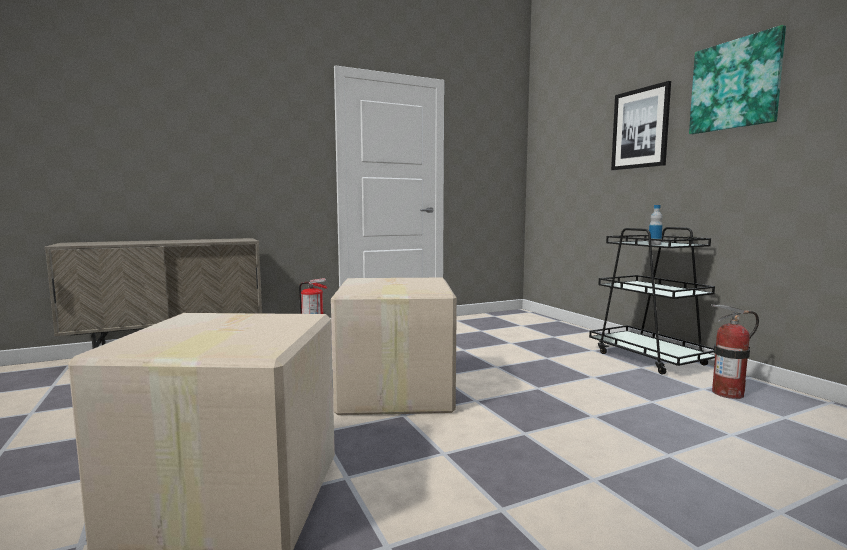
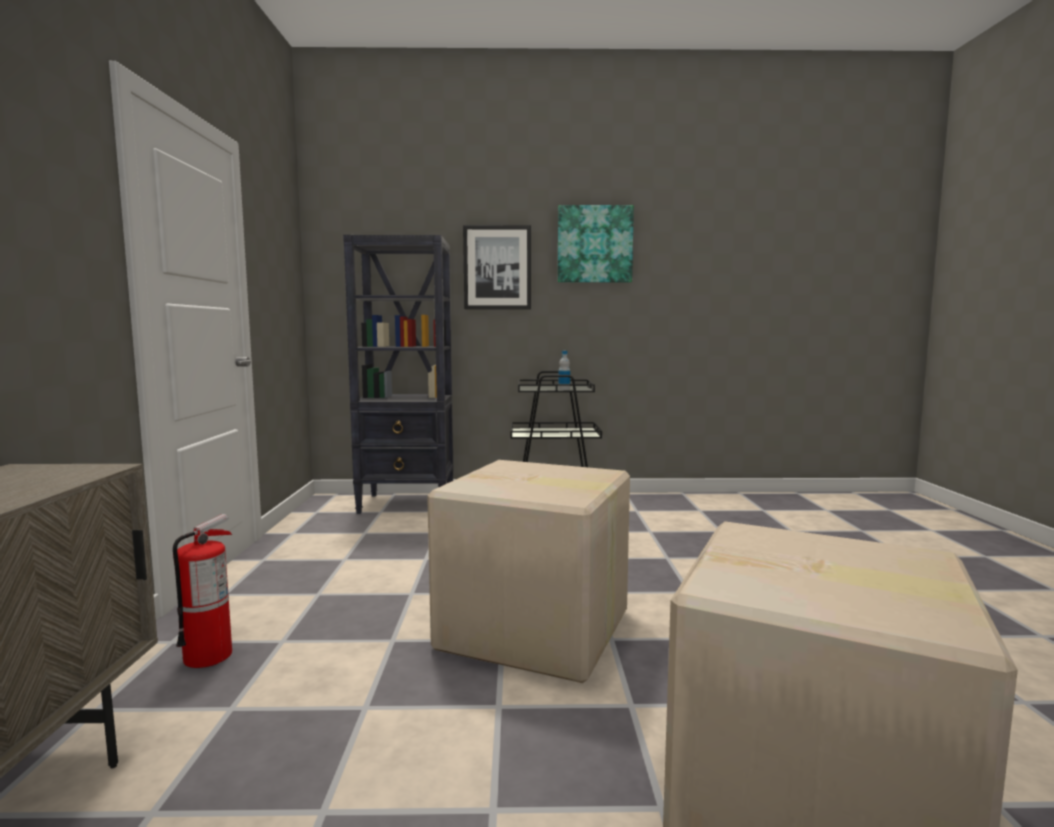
camera: 65 degrees left, 0 degrees up
fire extinguisher [710,305,759,399] -> none
none -> black bookcase [343,235,453,514]

